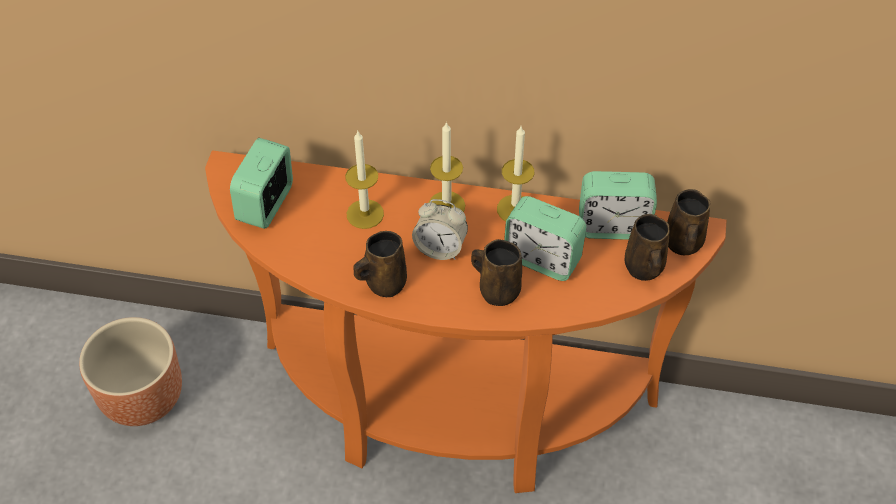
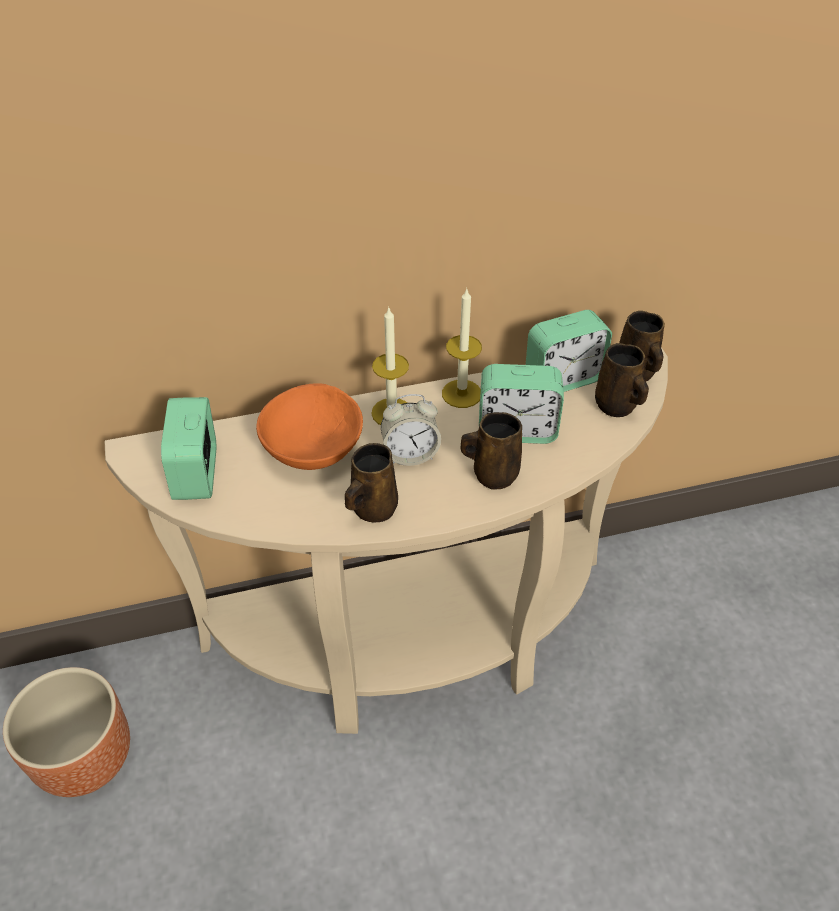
camera: 25 degrees left, 5 degrees down
orange console table [205,150,726,493] -> beige console table [105,347,668,734]
candle [345,130,384,229] -> orange bowl [256,384,363,470]

